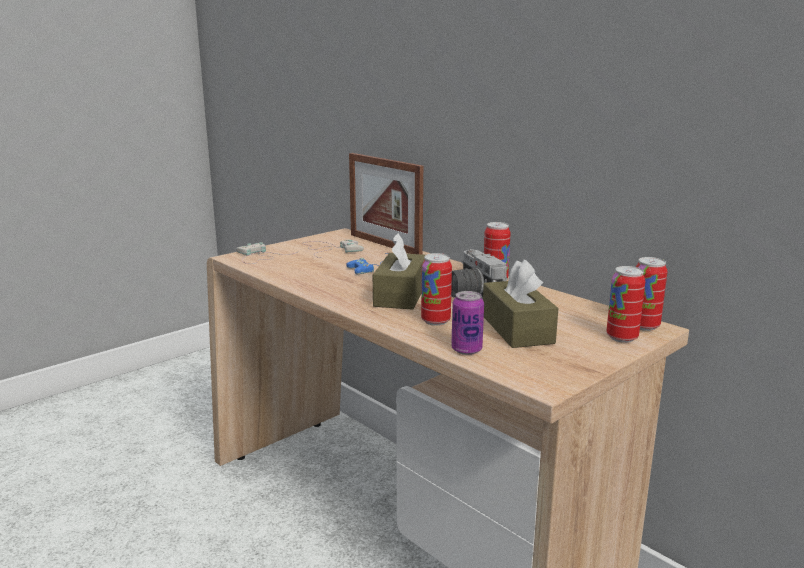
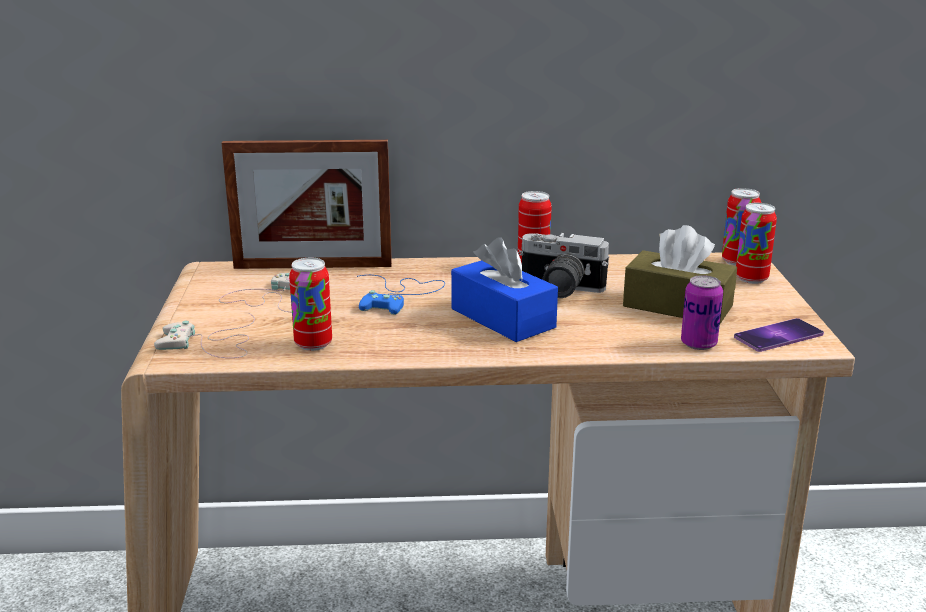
camera: 50 degrees left, 5 degrees up
brown tissue box [373,233,425,310] -> blue tissue box [451,237,558,342]
can [421,253,452,326] -> can moved to [289,258,332,351]
none -> phone [734,318,824,352]

